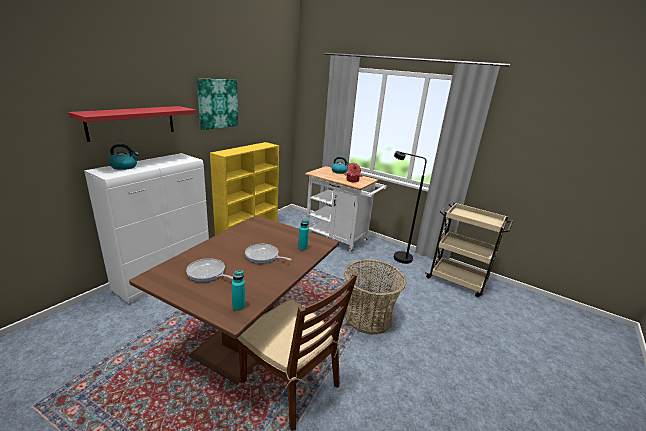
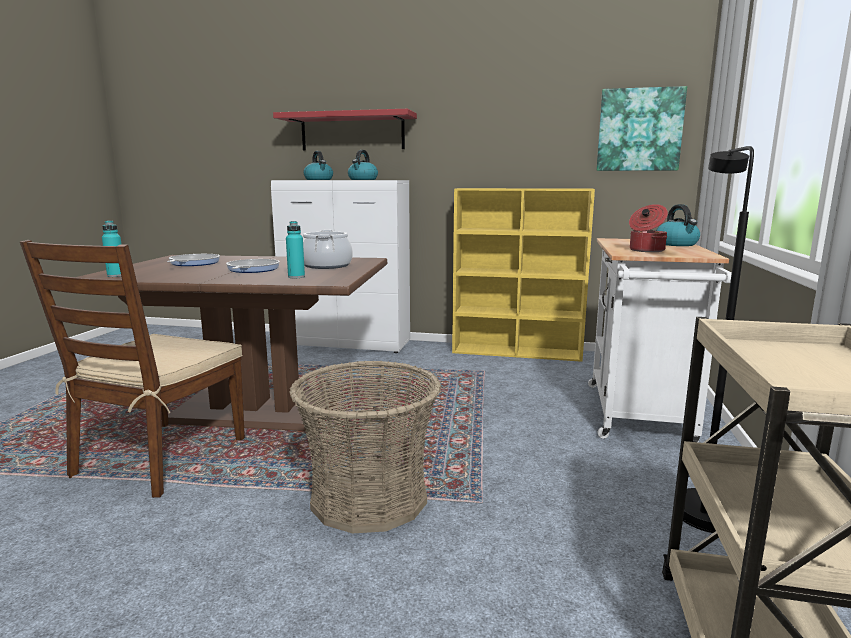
camera: 70 degrees right, 10 degrees down
picture [197,79,238,130] -> picture moved to [596,86,687,171]
none -> cooking pot [303,230,353,269]
none -> kettle [348,150,378,180]

